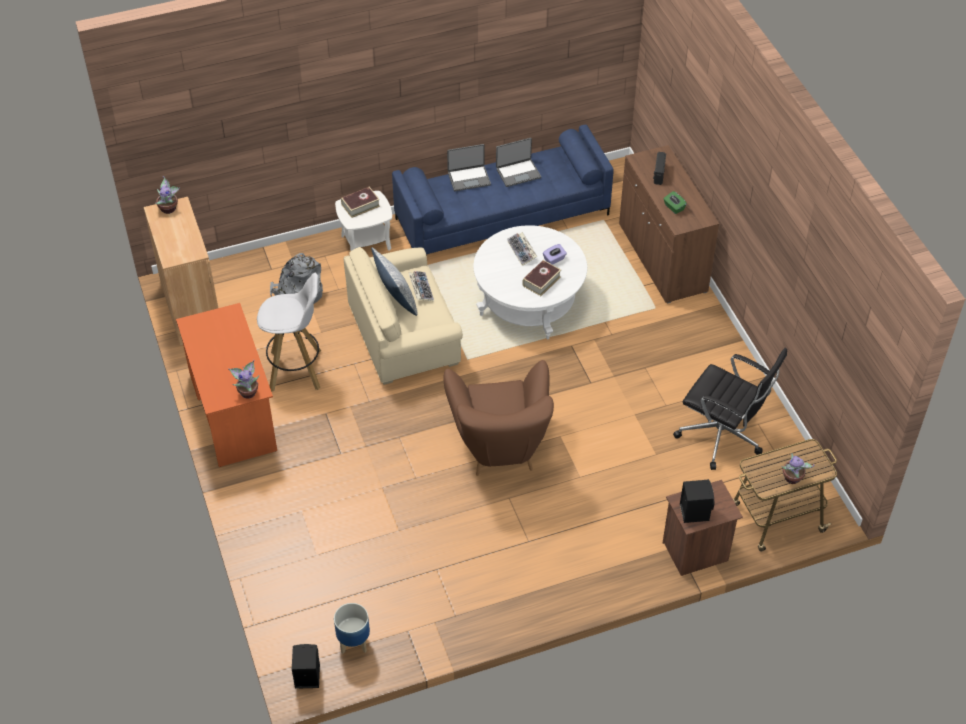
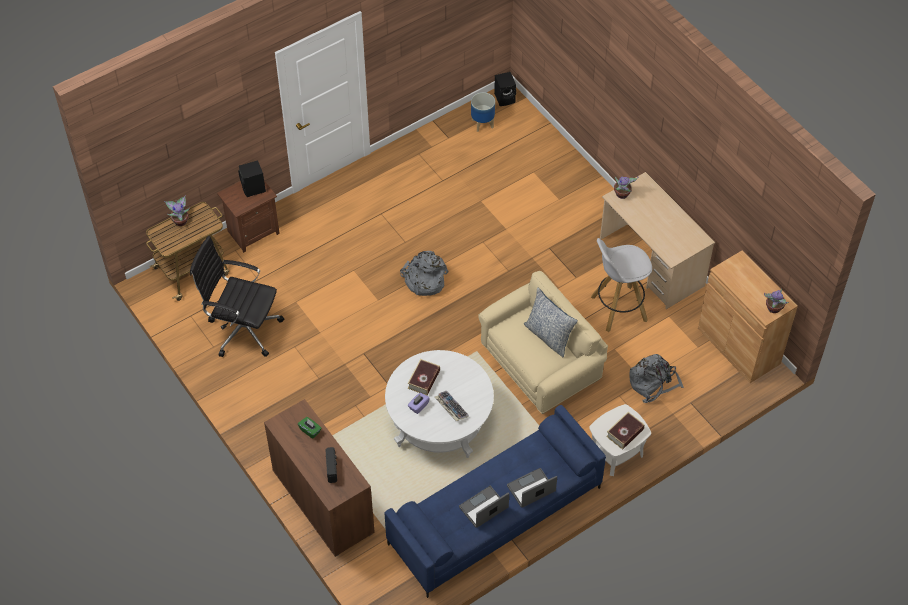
camera: 165 degrees right, 5 degrees up
orange desk [176,303,277,467] -> beige desk [600,172,715,309]
keyboard [409,271,434,301] -> none
brown armchair [443,360,554,476] -> grey backpack [400,251,449,296]

